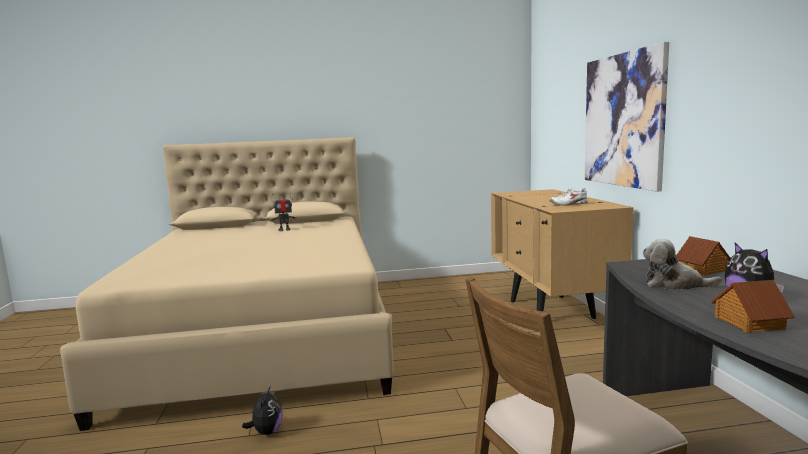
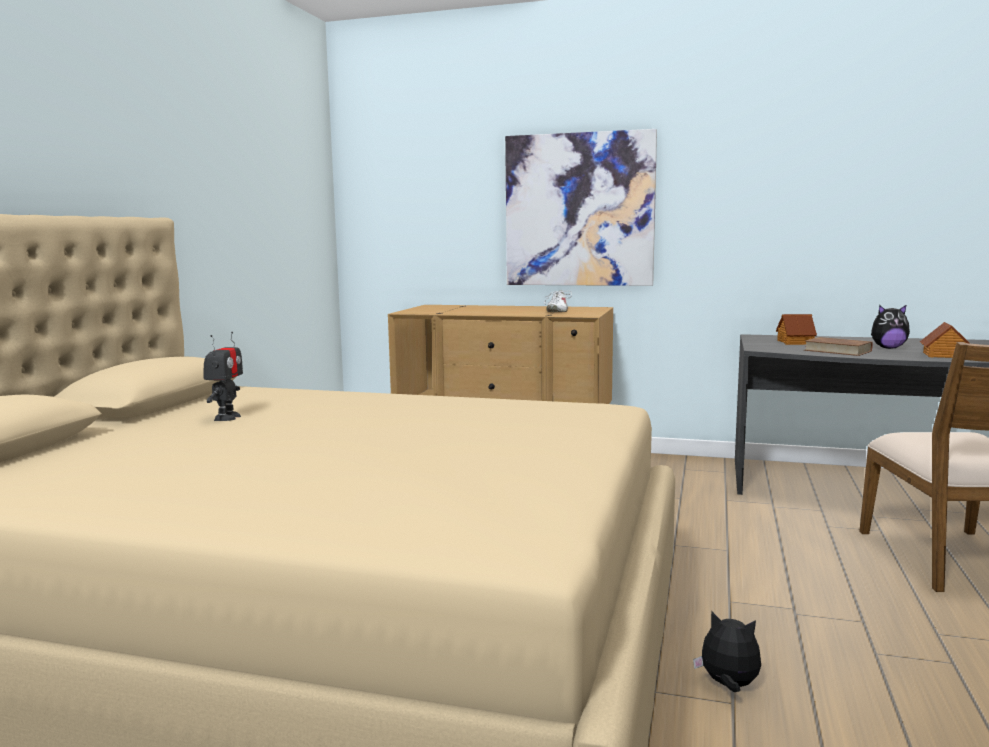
camera: 65 degrees left, 0 degrees up
plush toy [643,238,722,290] -> brown book [804,337,873,356]

